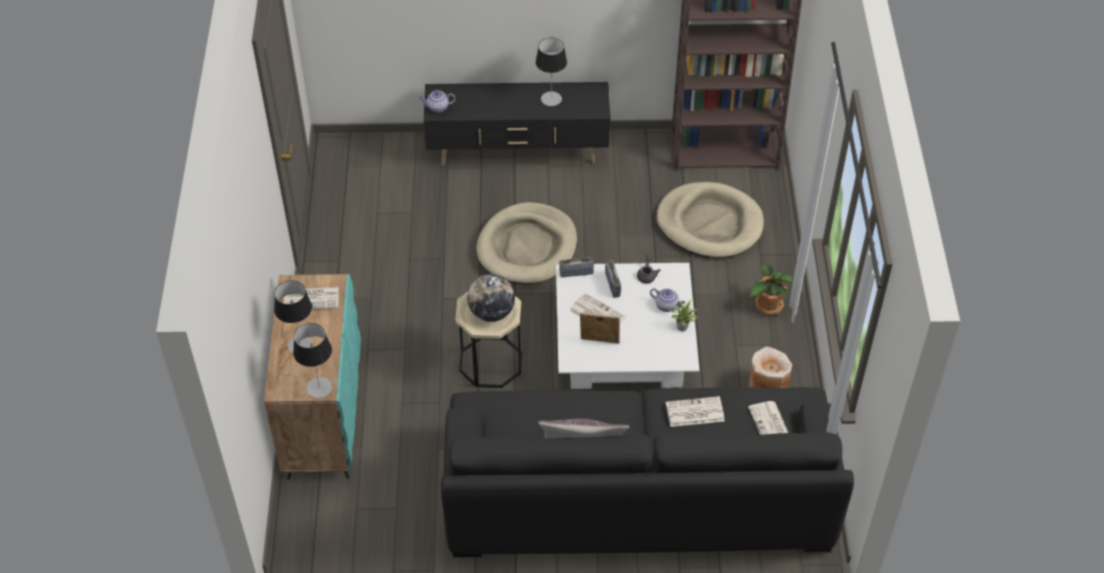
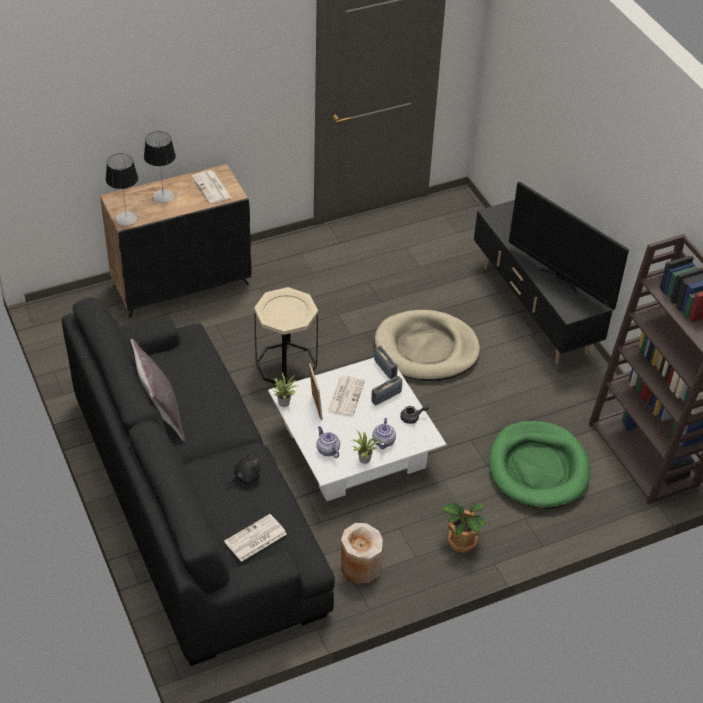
camera: 65 degrees right, 5 degrees down
turquoise cabinet [264,274,361,480] -> black cabinet [100,164,251,318]
teapot [420,90,456,113] -> teapot moved to [317,426,340,458]
globe [467,274,515,322] -> none
table lamp [536,38,567,106] -> television [509,181,629,310]
beige dog bed [656,182,764,258] -> green dog bed [489,421,590,509]
newspaper [666,396,725,427] -> black plush toy [226,454,261,486]
none -> potted plant [273,373,300,407]

